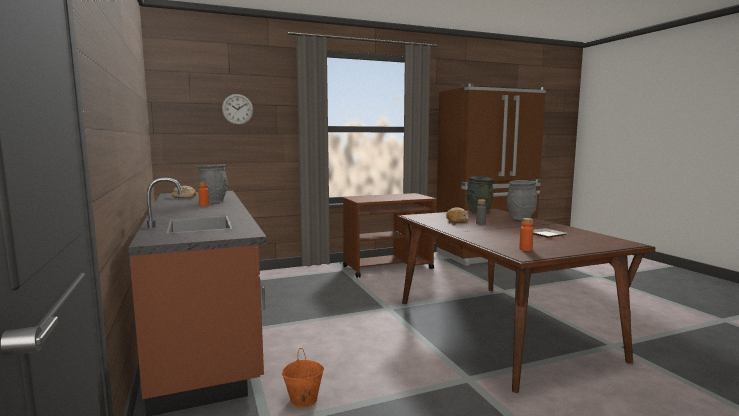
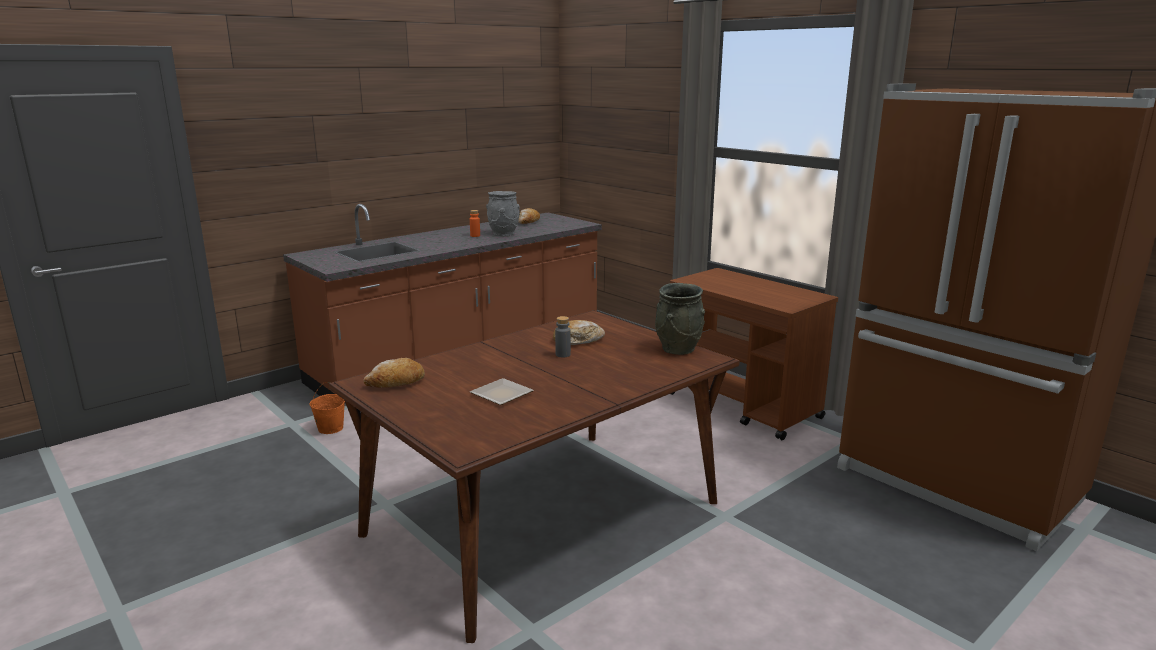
camera: 70 degrees right, 10 degrees up
wall clock [222,94,253,125] -> none
grey vase [507,180,537,220] -> none
orange bottle [519,218,533,251] -> bread [363,358,425,388]

